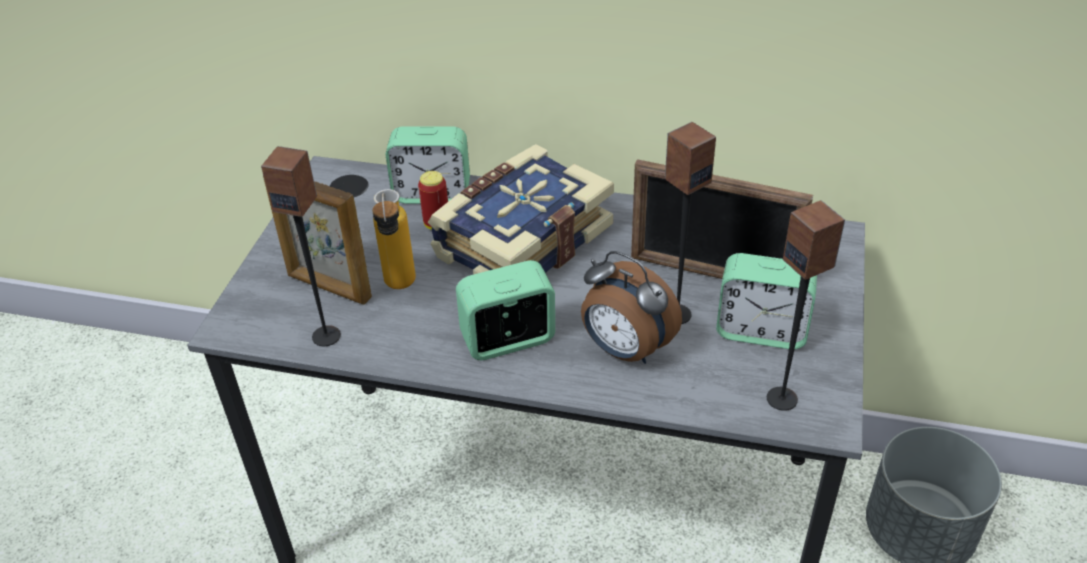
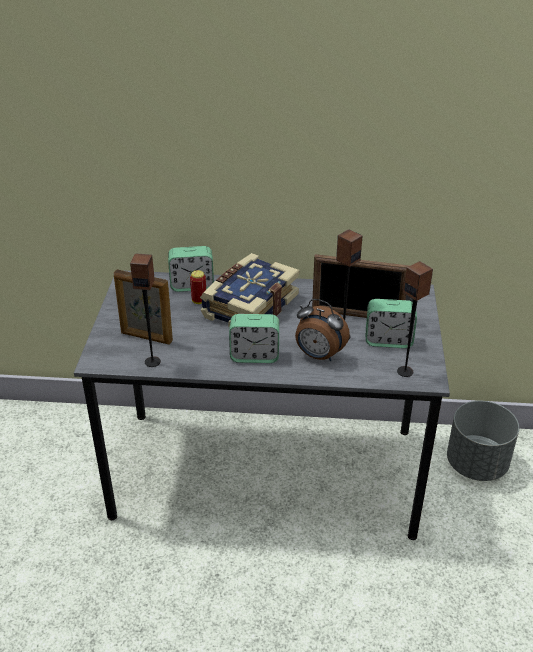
camera: 10 degrees left, 5 degrees down
bottle [372,189,416,289] -> none
alarm clock [456,260,555,360] -> alarm clock turned 150 degrees counterclockwise [229,314,279,363]

